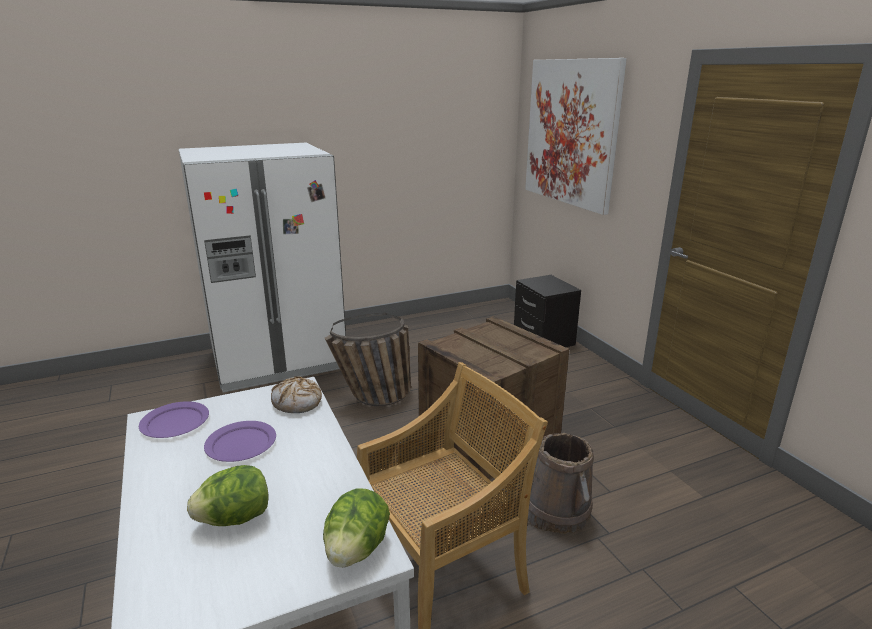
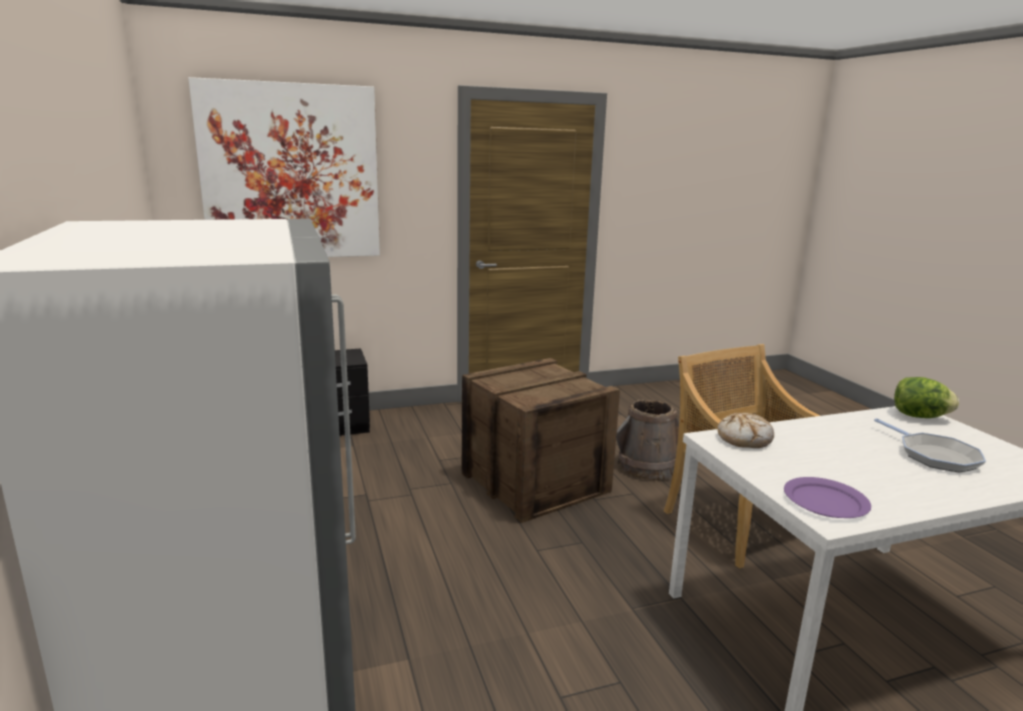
camera: 85 degrees left, 5 degrees down
lettuce [187,465,269,526] -> frying pan [874,418,986,472]
purple plate [204,421,276,462] -> none
basket [325,313,411,406] -> none

